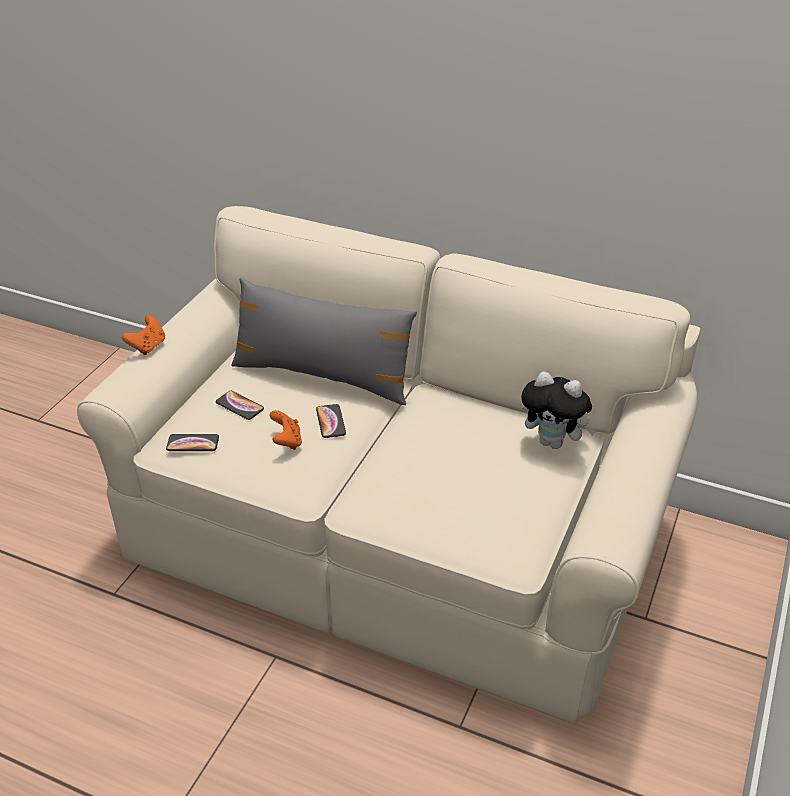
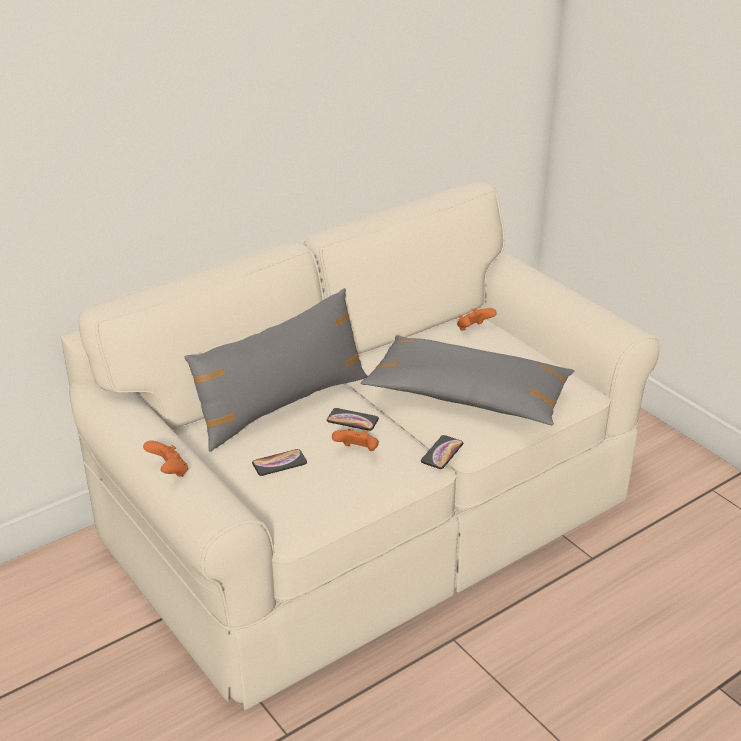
camera: 60 degrees left, 5 degrees down
phone [166,434,219,451] -> phone moved to [421,435,463,469]
plush toy [522,371,596,449] -> orange game controller [457,308,497,331]
none -> grey pillow [361,336,574,425]

